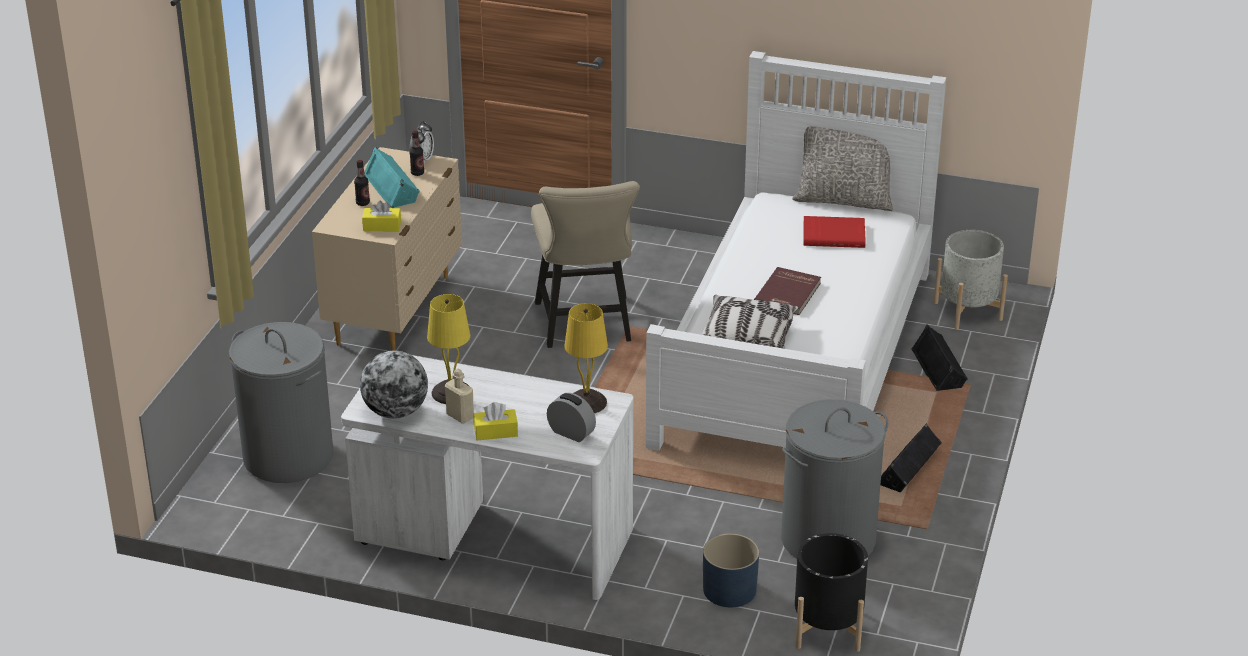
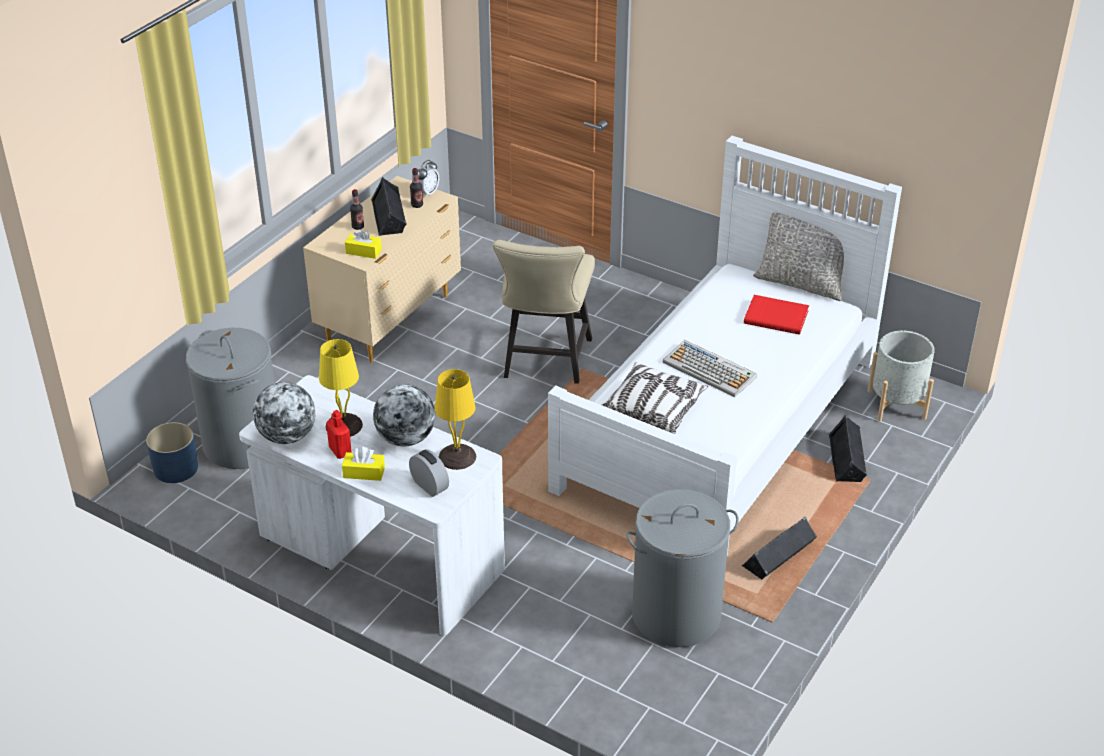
camera: 15 degrees right, 5 degrees up
turquoise speaker [364,147,420,208] -> black speaker [371,177,407,236]
beige bottle [445,369,474,424] -> red bottle [326,410,352,459]
blue planter [703,534,759,607] -> blue planter moved to [146,422,198,483]
red book [754,267,821,315] -> keyboard [663,340,757,397]
black planter [795,533,868,652] -> none
none -> globe [373,384,435,447]

